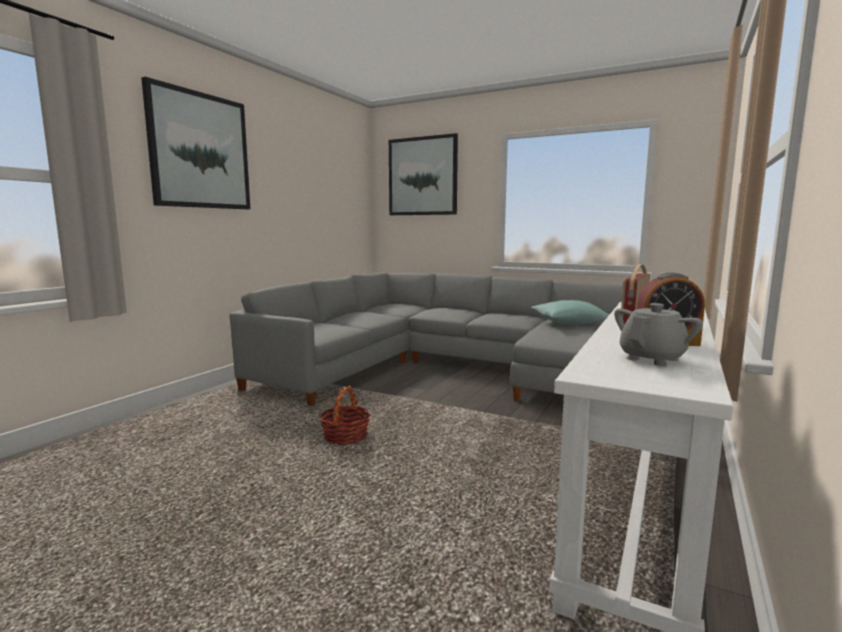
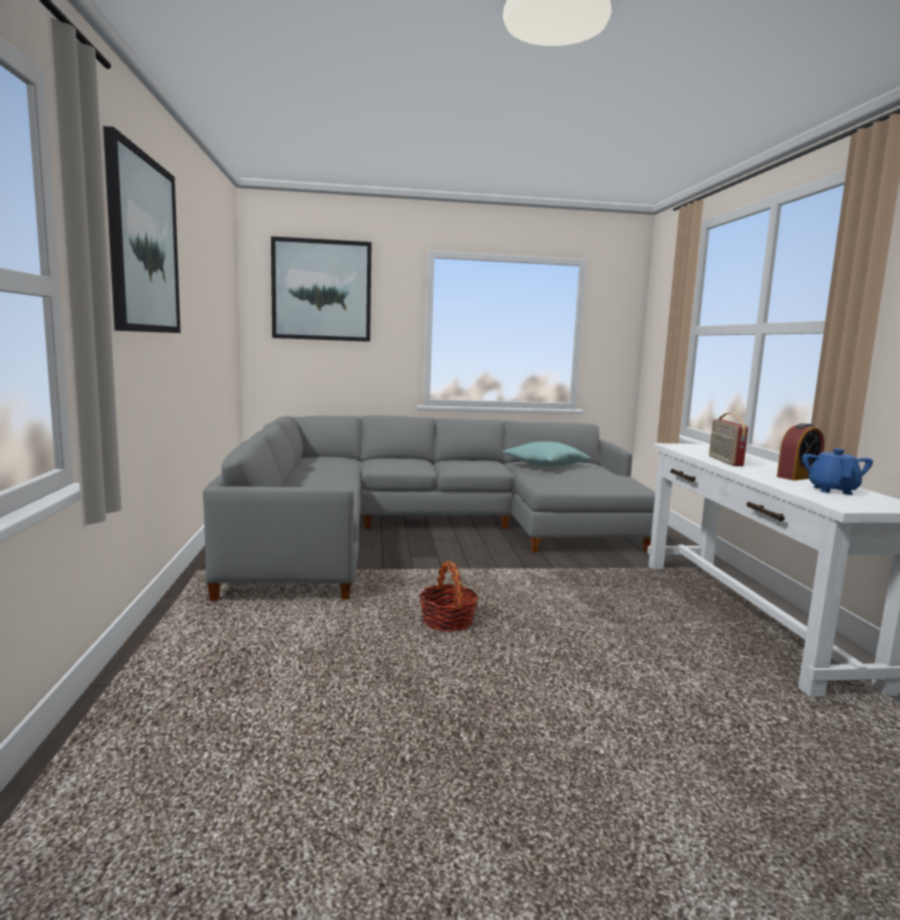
camera: 35 degrees left, 0 degrees up
grey teapot [614,303,703,366] -> blue teapot [802,448,873,495]

